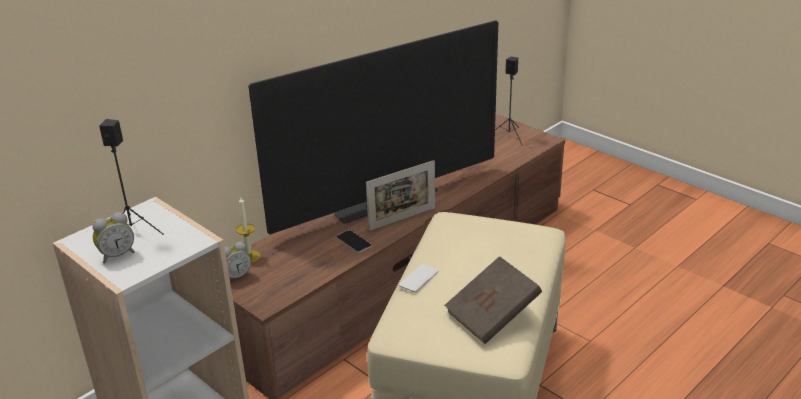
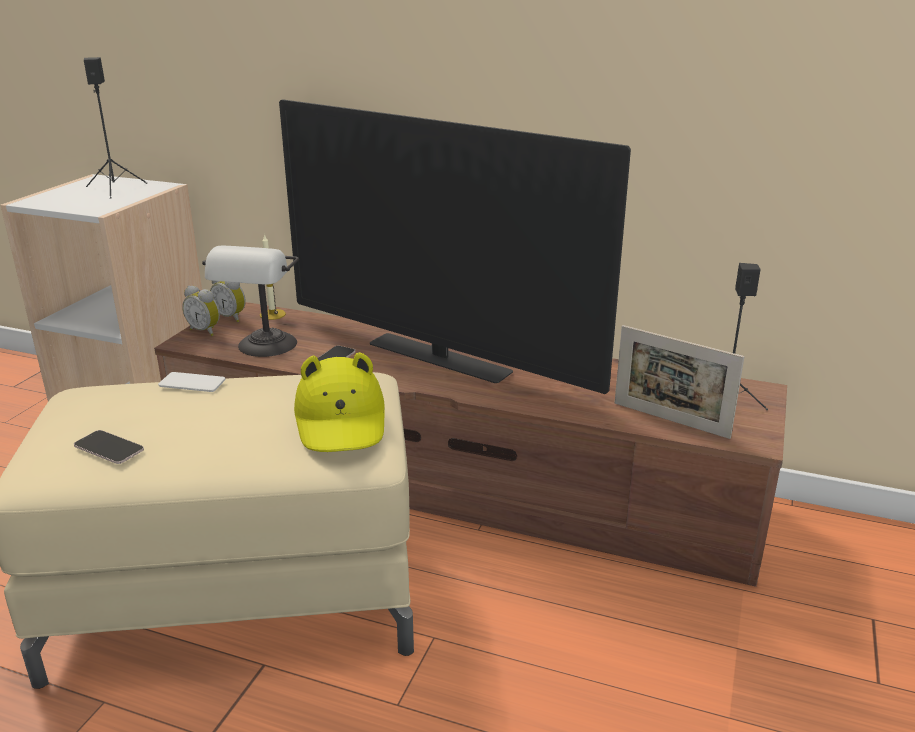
camera: 65 degrees right, 5 degrees down
alarm clock [92,212,135,263] -> alarm clock moved to [182,286,220,336]
picture frame [366,160,435,231] -> picture frame moved to [615,325,744,439]
brown book [444,256,542,344] -> phone [74,430,144,464]
none -> table lamp [202,246,299,357]
none -> yellow hat [294,352,385,452]

